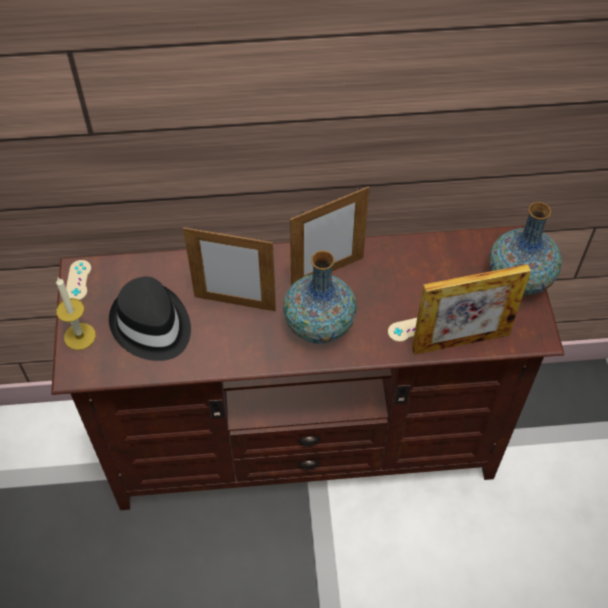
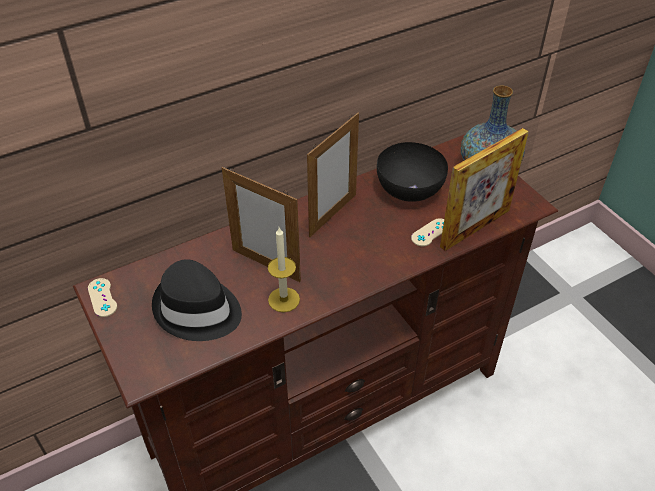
camera: 25 degrees left, 10 degrees down
candle [56,278,96,350] -> candle moved to [268,227,300,312]
picture frame [183,226,276,311] -> picture frame turned 45 degrees clockwise [222,167,301,282]
vase [283,251,357,344] -> none
none -> black bowl [377,142,448,202]

